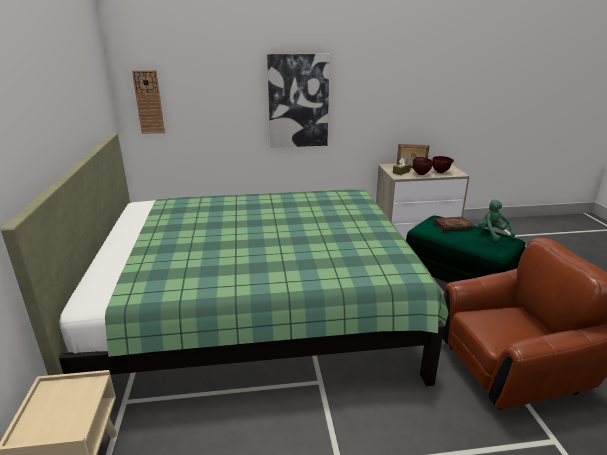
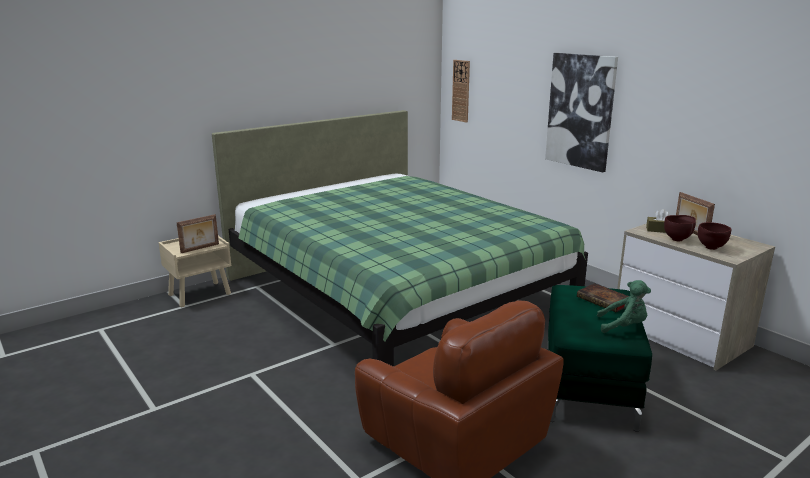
camera: 60 degrees right, 5 degrees down
green plush toy [478,200,515,241] -> green plush toy turned 60 degrees clockwise [597,280,651,333]
none -> picture frame [177,214,219,253]

